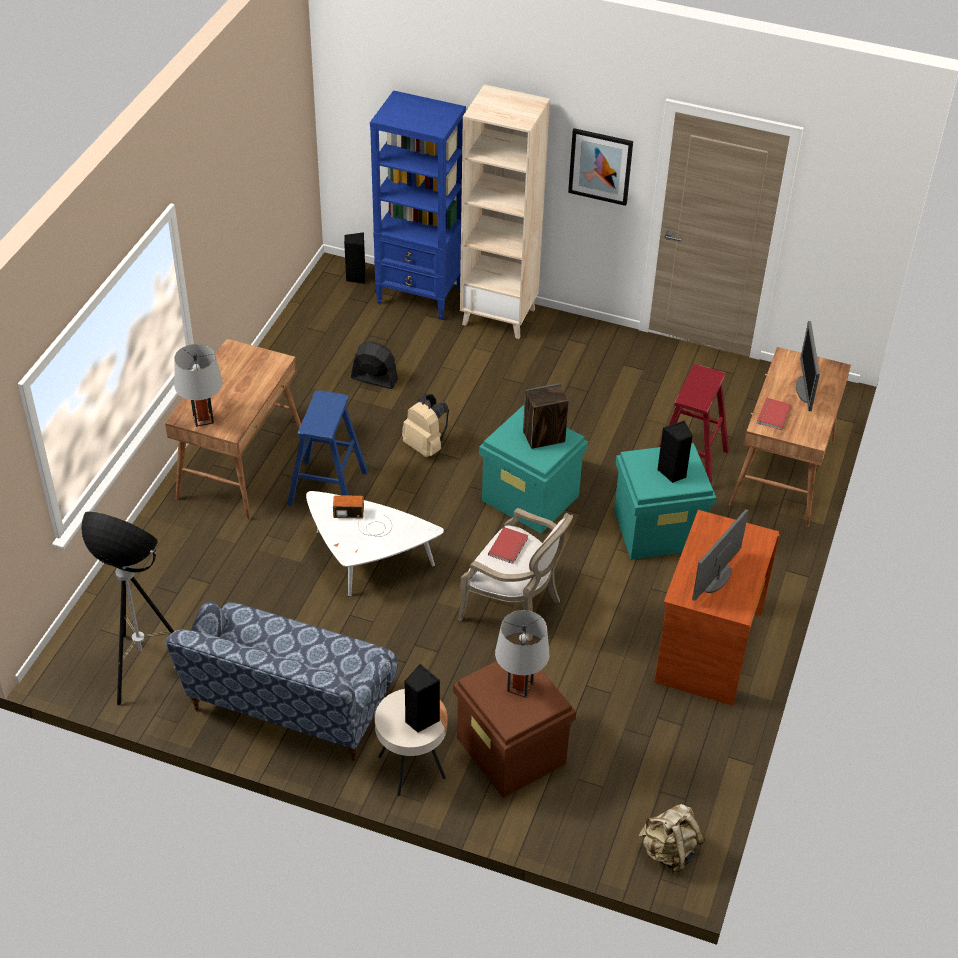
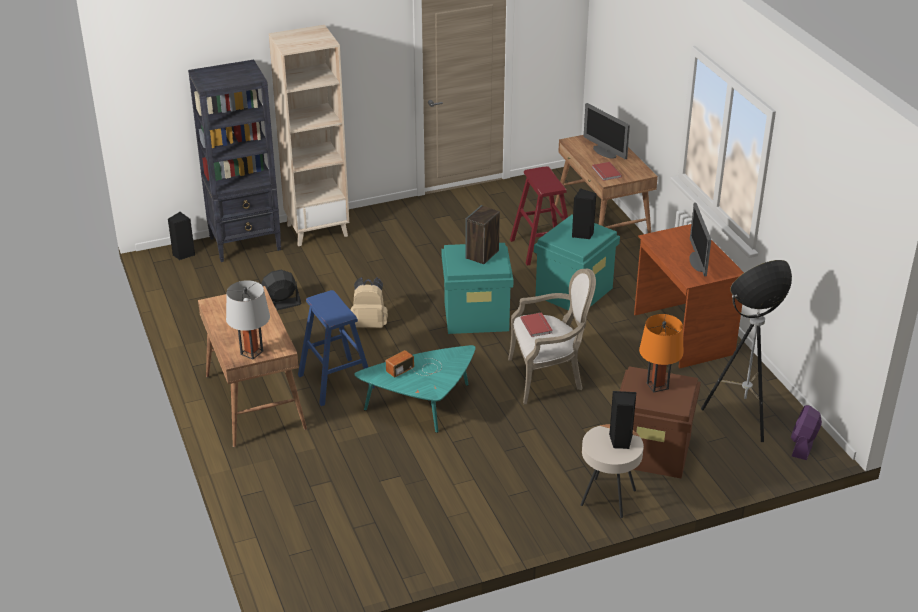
camera: 40 degrees left, 10 degrees down
floor lamp [81,511,174,705] -> floor lamp moved to [701,260,792,442]
sofa [166,601,398,761] -> none
white coffee table [306,491,444,597] -> turquoise coffee table [354,345,476,433]
blue bookcase [370,90,466,320] -> black bookcase [188,60,281,262]
grey table lamp [495,610,549,698] -> orange table lamp [639,314,684,393]
picture [568,128,633,206] -> none
beige backpack [639,804,705,873] -> purple fan [791,405,822,460]

